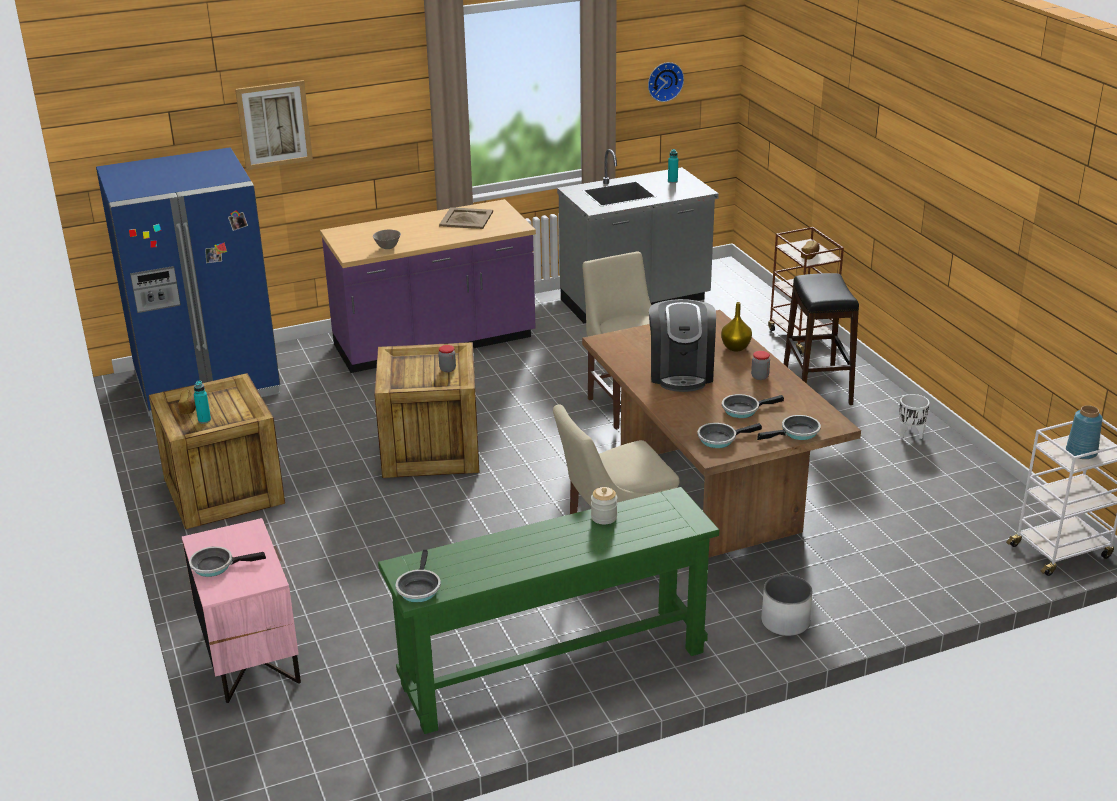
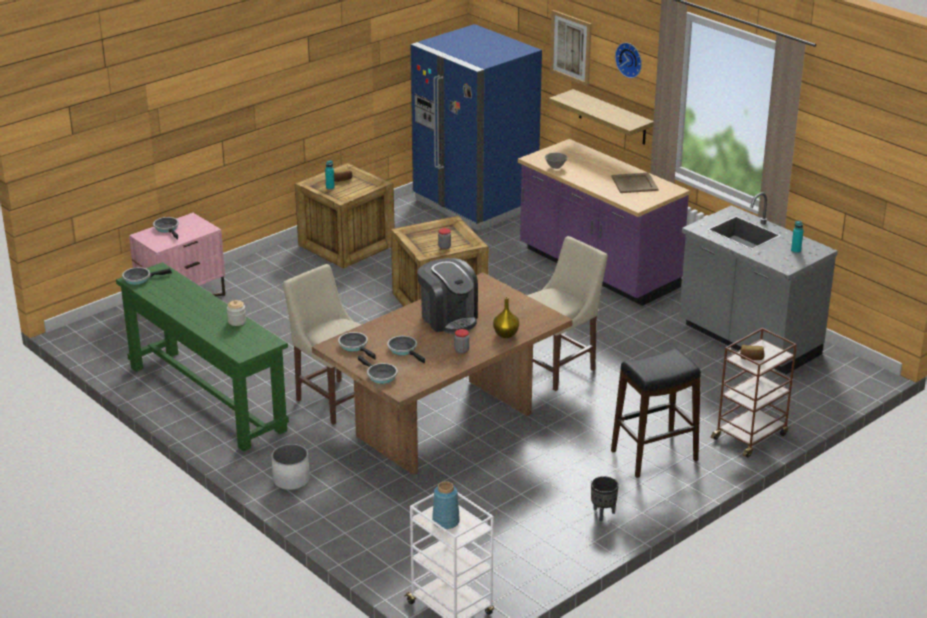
camera: 70 degrees right, 0 degrees up
wall clock [648,62,684,102] -> wall clock moved to [615,43,642,78]
coffee machine [649,299,716,392] -> coffee machine turned 105 degrees counterclockwise [417,258,478,334]
white planter [899,394,930,439] -> black planter [591,476,619,522]
none -> shelf [549,89,654,145]

